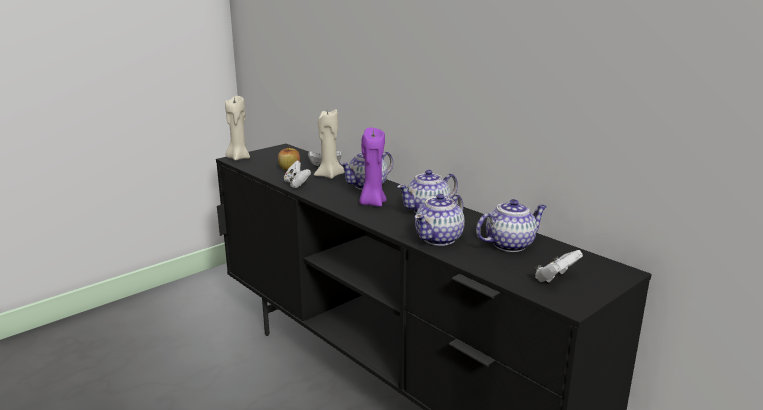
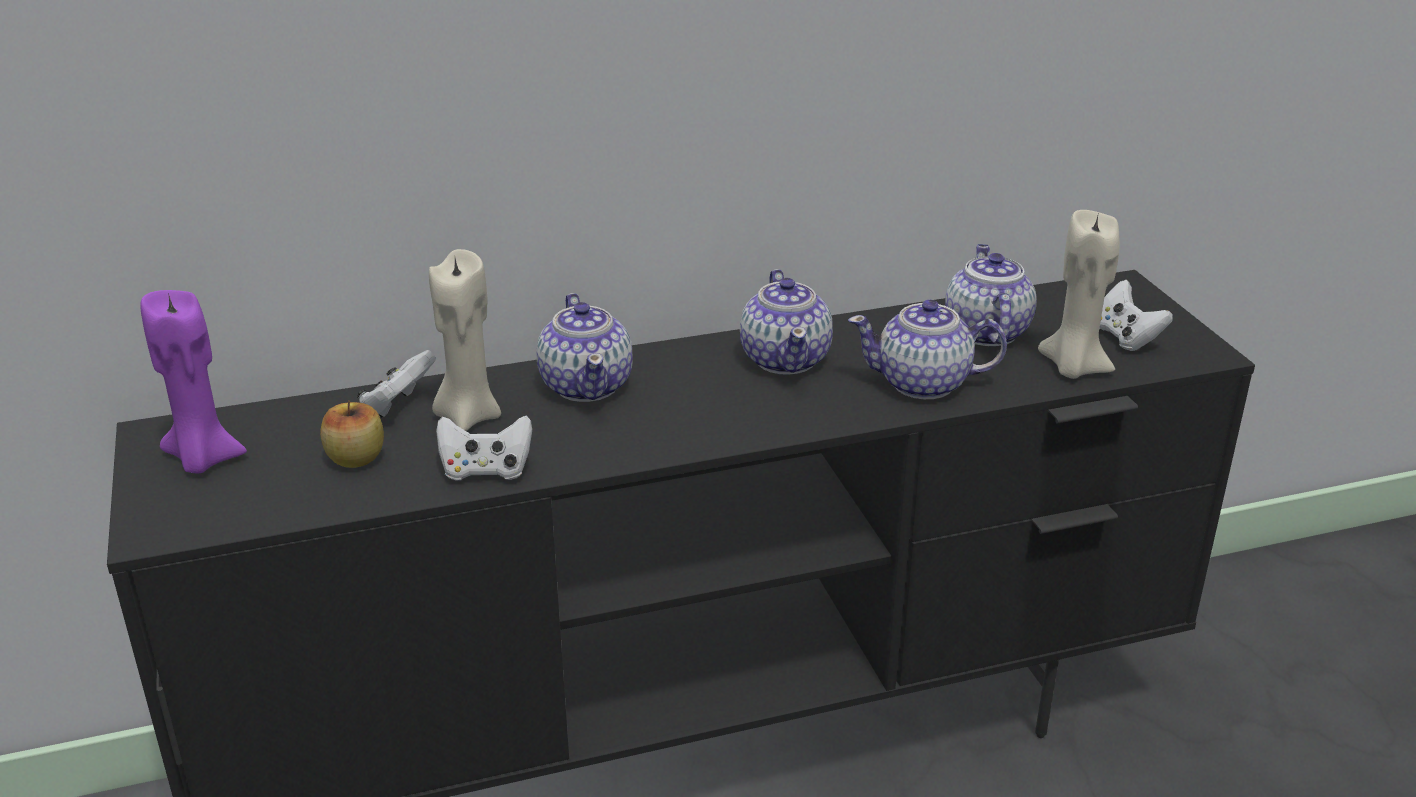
camera: 65 degrees left, 10 degrees up
beige candle [225,96,250,161] -> beige candle moved to [1038,210,1119,379]
purple candle [359,128,386,207] -> purple candle moved to [140,290,247,473]
teapot [415,194,465,246] -> teapot turned 120 degrees clockwise [848,300,1007,399]

